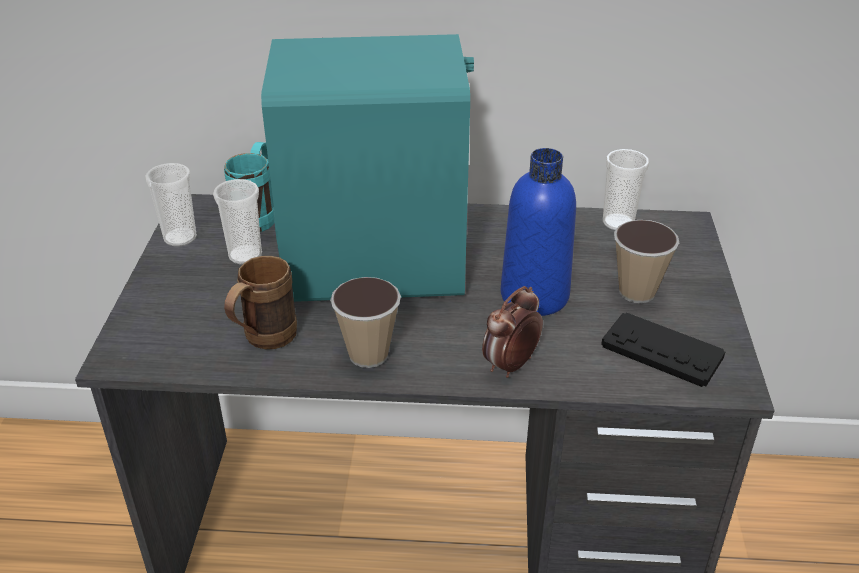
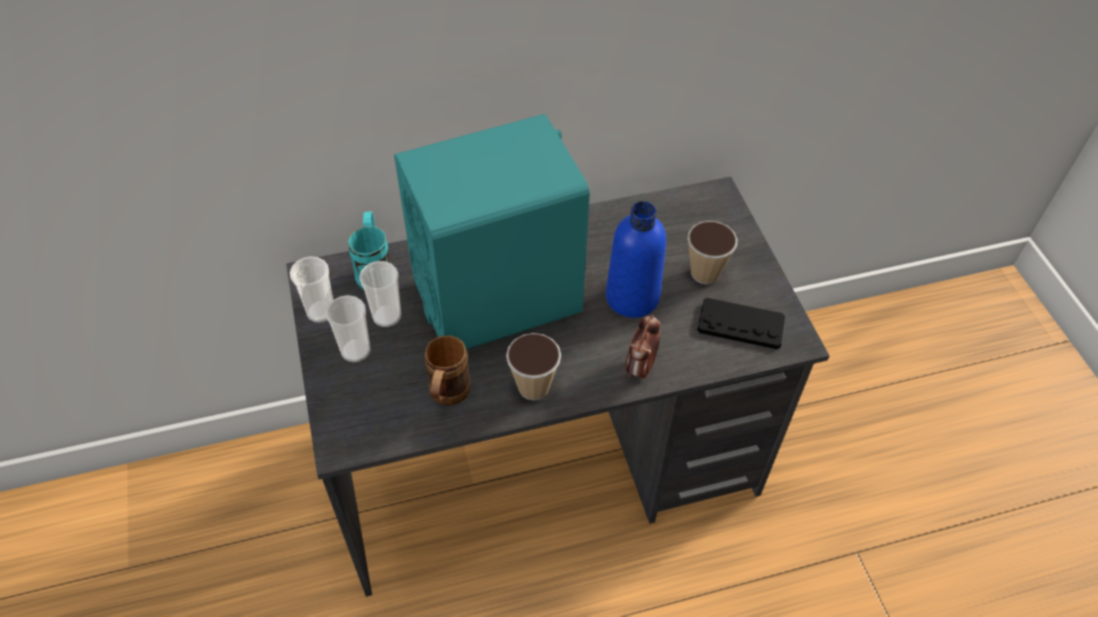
camera: 20 degrees left, 15 degrees up
cup [603,149,649,230] -> cup moved to [326,295,370,362]

